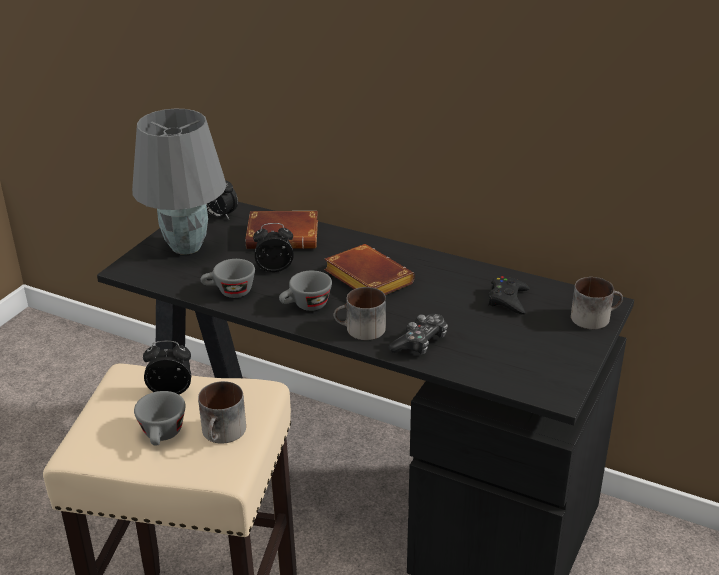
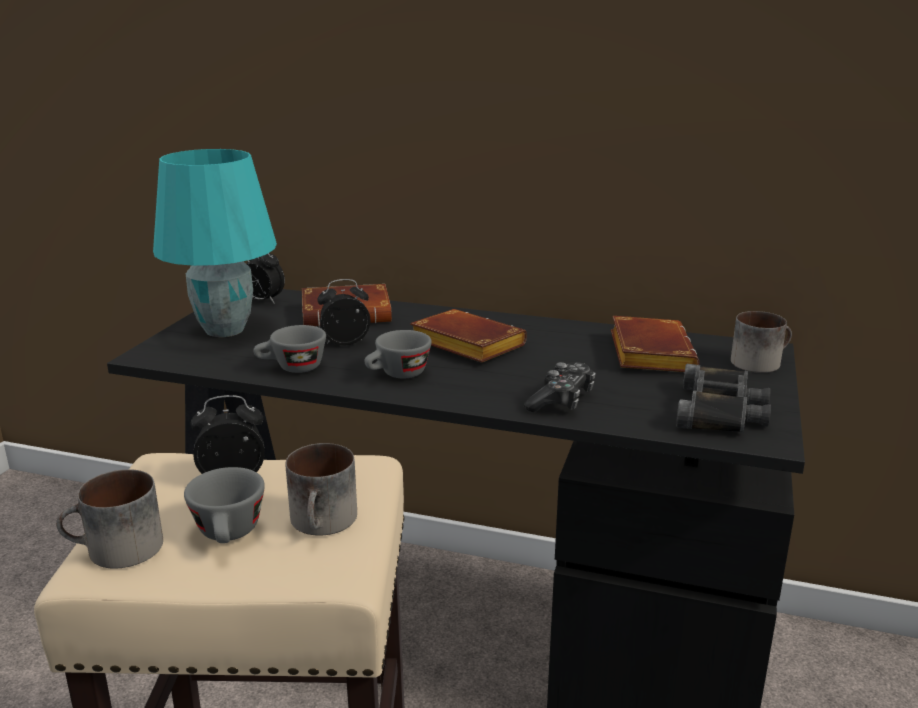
camera: 10 degrees left, 10 degrees down
grey table lamp [132,109,226,255] -> turquoise table lamp [153,149,277,337]
mug [333,287,386,340] -> mug moved to [56,469,163,569]
black game controller [488,276,529,315] -> brown book [611,316,699,372]
none -> black binoculars [676,364,771,433]

